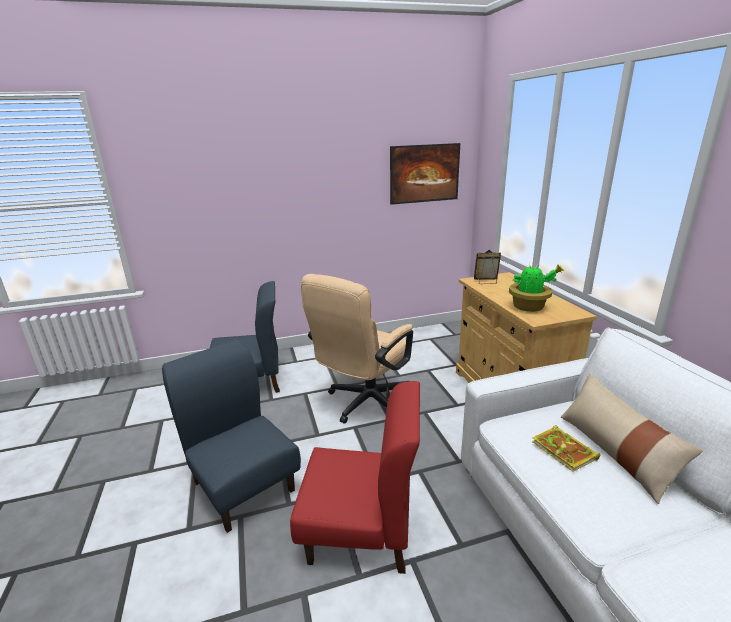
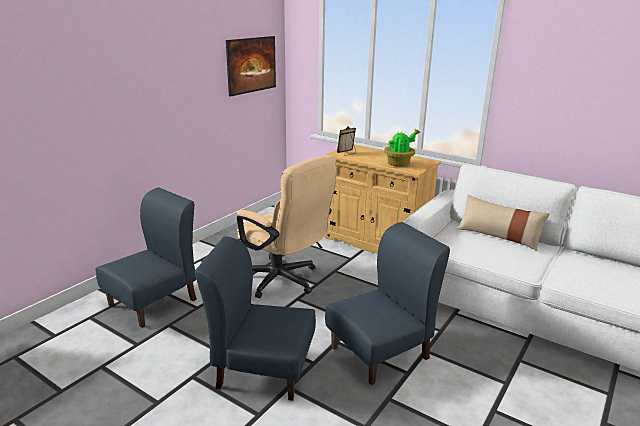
camera: 40 degrees left, 0 degrees up
red chair [290,381,420,574] -> blue chair [325,222,450,385]
beige office chair [301,274,413,423] -> beige office chair turned 45 degrees counterclockwise [237,155,337,298]
book [532,425,600,472] -> none

